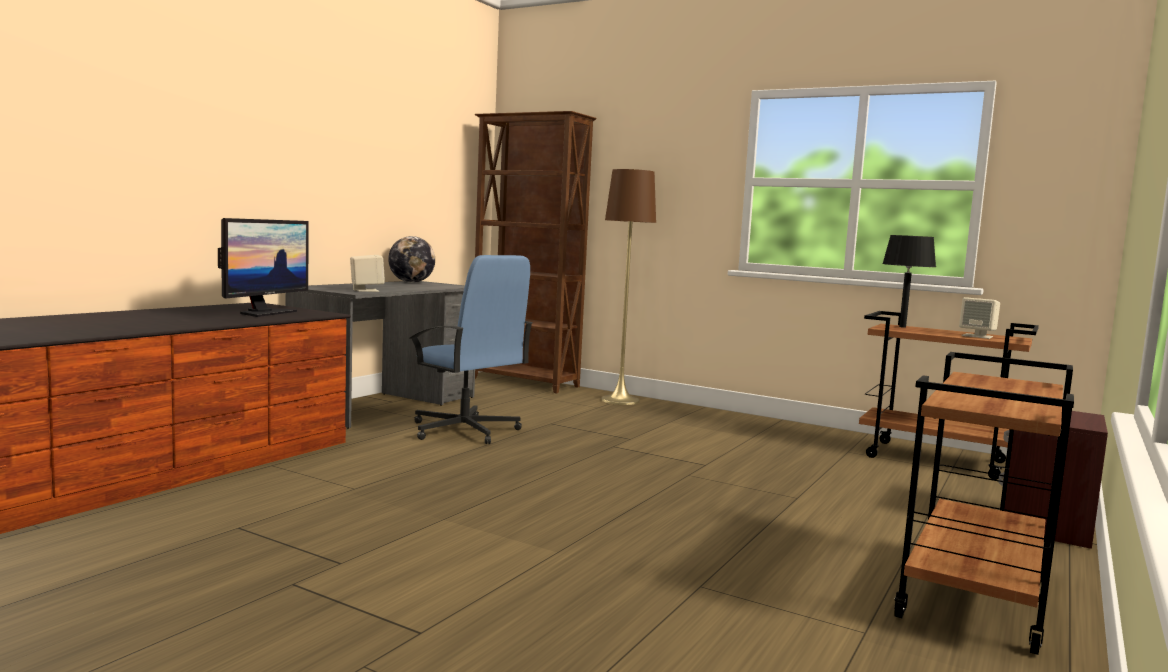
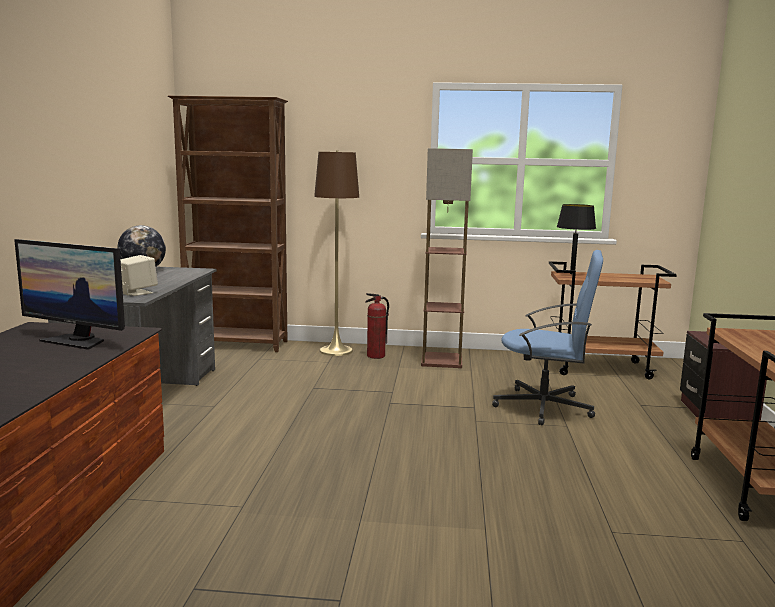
camera: 25 degrees left, 5 degrees up
monitor [218,218,309,317] -> monitor turned 120 degrees clockwise [14,239,125,350]
blue office chair [409,255,532,444] -> blue office chair moved to [492,250,603,425]
beige speaker [959,297,1000,339] -> none
none -> fire extinguisher [365,293,389,359]
none -> floor lamp [421,148,473,368]

